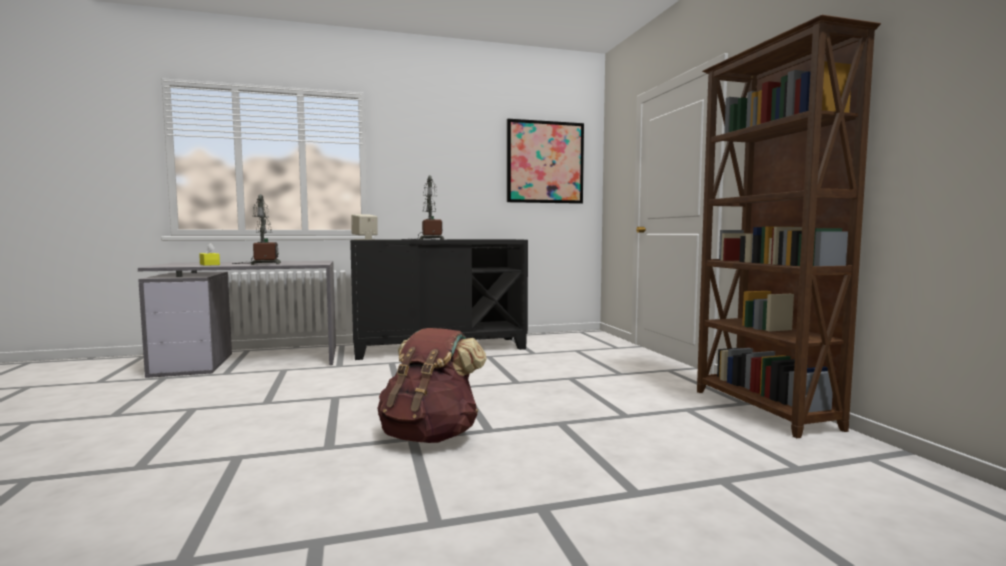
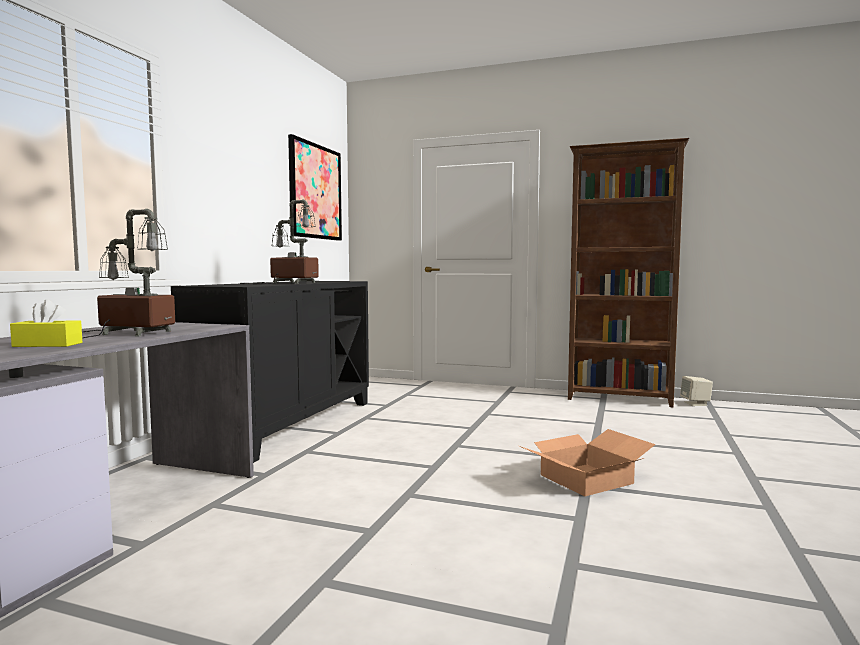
camera: 55 degrees left, 0 degrees up
beige speaker [351,214,378,240] -> beige speaker moved to [680,376,713,406]
brown backpack [377,328,487,443] -> cardboard box [519,429,656,497]

